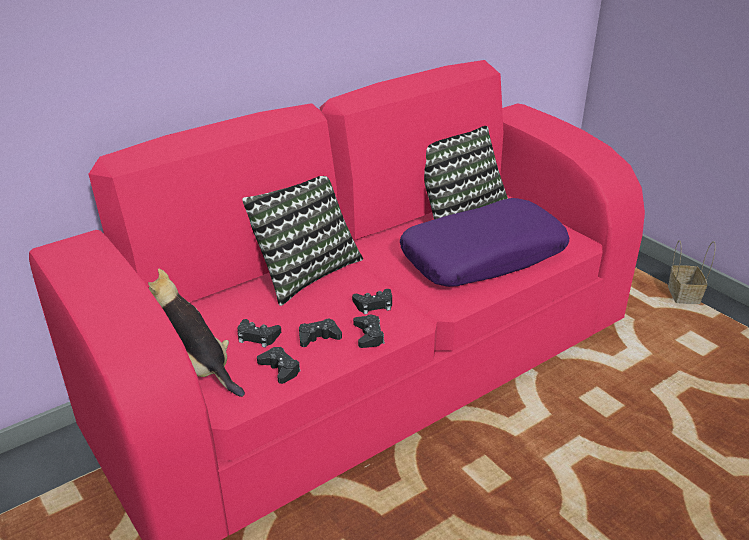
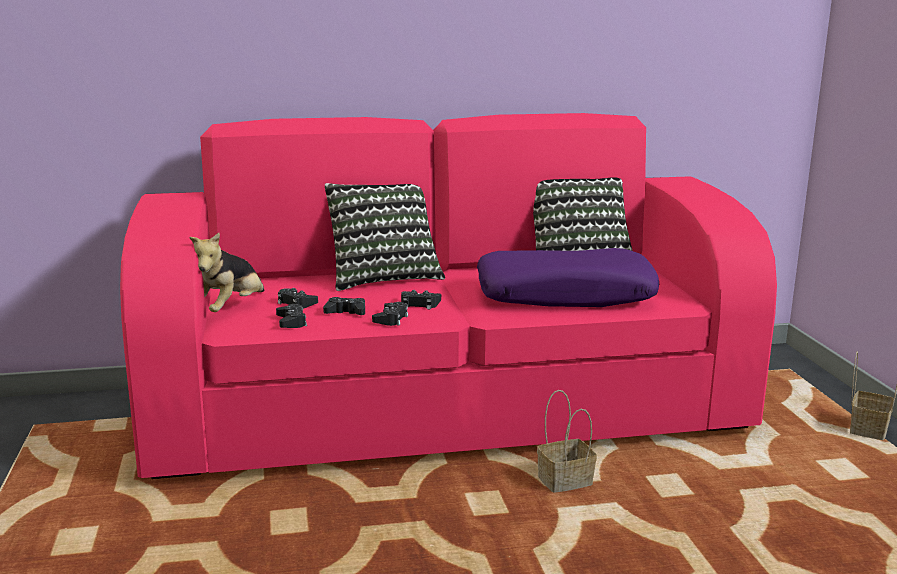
camera: 25 degrees right, 15 degrees down
plush toy [148,269,245,397] -> plush toy turned 135 degrees counterclockwise [189,233,264,312]
none -> basket [537,390,597,493]

